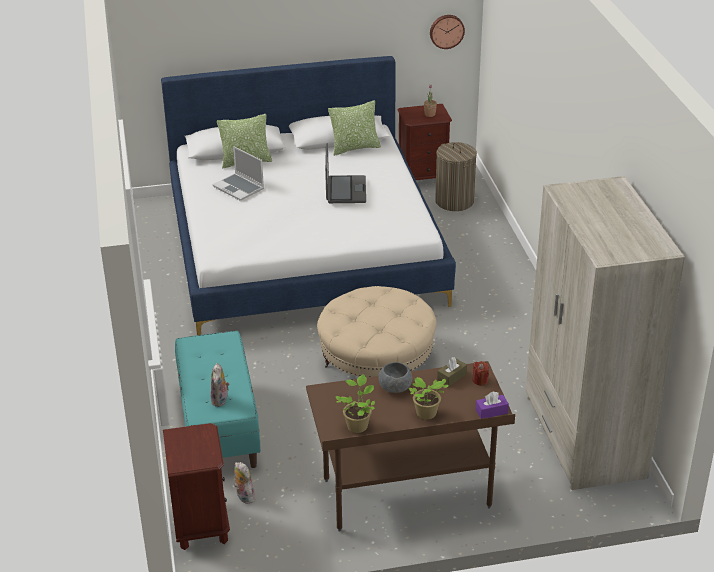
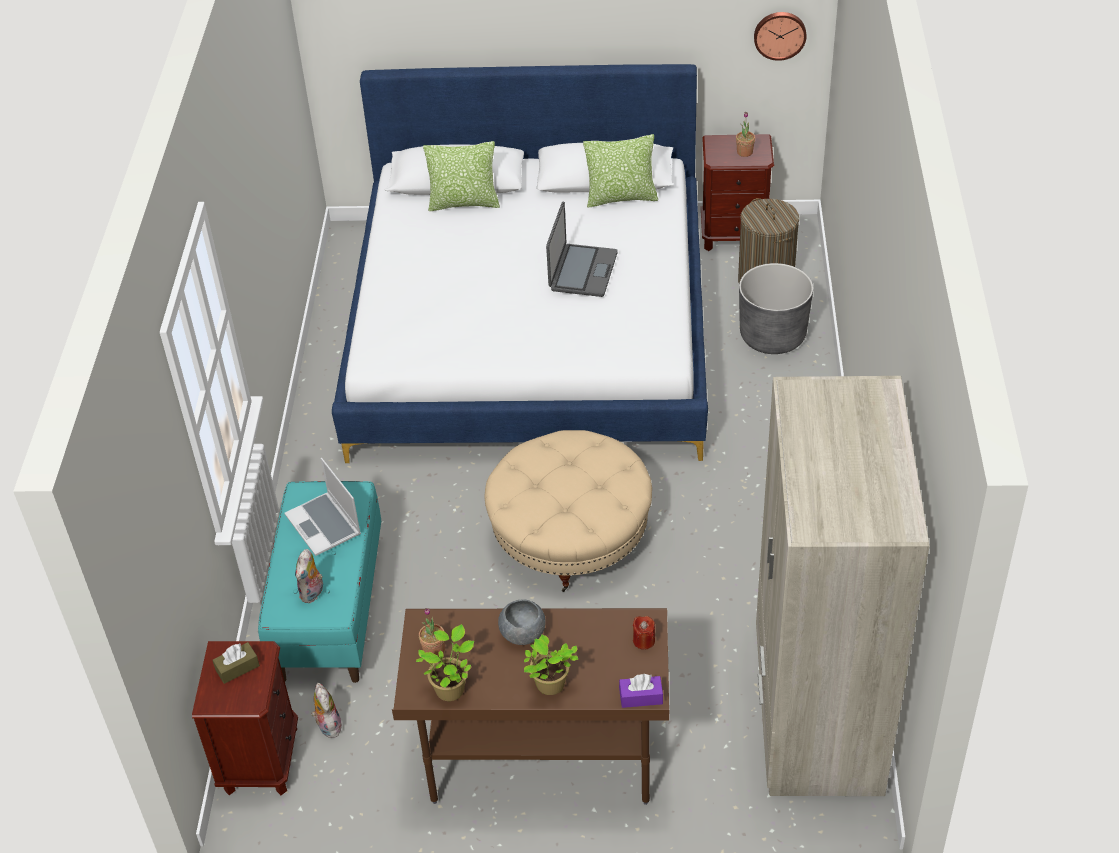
camera: 15 degrees right, 10 degrees up
laptop [213,146,264,201] -> laptop moved to [285,458,361,556]
brown tissue box [437,357,467,387] -> brown tissue box moved to [213,642,260,684]
none -> potted plant [419,608,445,657]
none -> grey planter [739,263,813,354]

